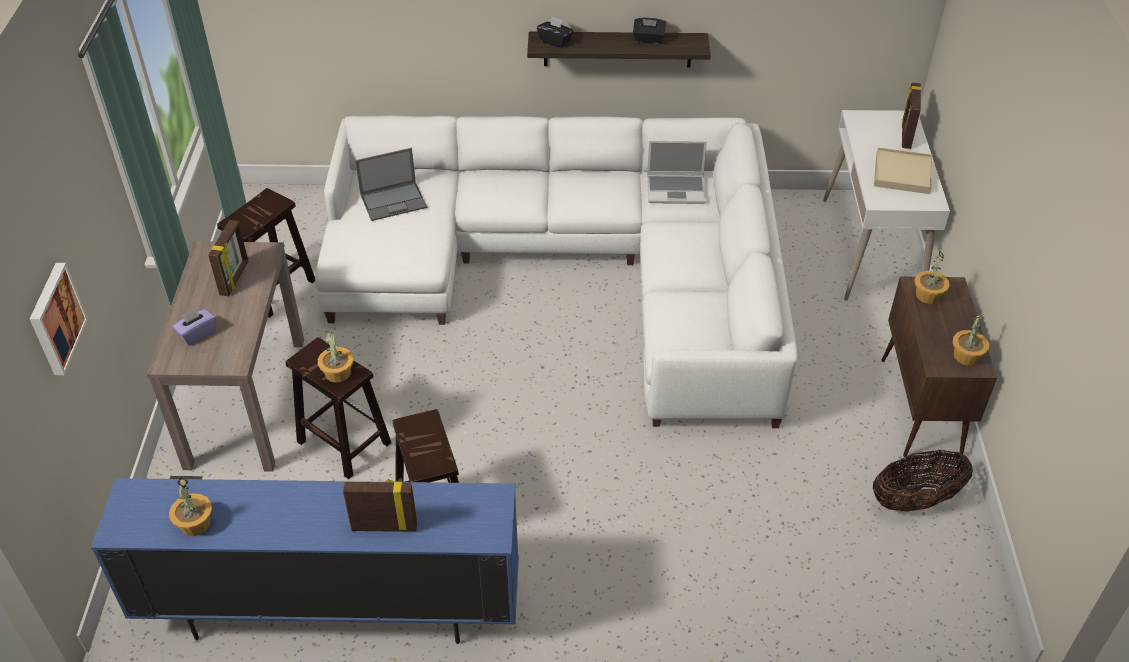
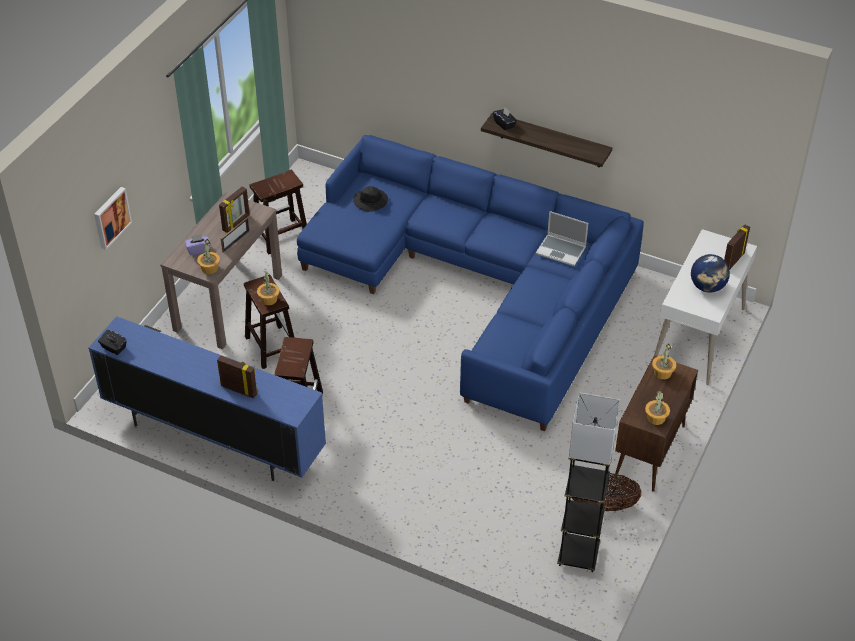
camera: 25 degrees right, 0 degrees up
potted plant [169,476,212,536] -> potted plant moved to [197,239,220,274]
white sofa [315,115,797,428] -> blue sofa [297,135,644,431]
laptop [355,148,427,221] -> black hat [353,186,388,212]
black tissue box [633,18,666,44] -> black tissue box moved to [98,330,127,355]
beige tray [874,147,932,194] -> globe [691,254,730,293]
none -> picture frame [221,217,250,253]
none -> grey floor lamp [557,392,620,572]

